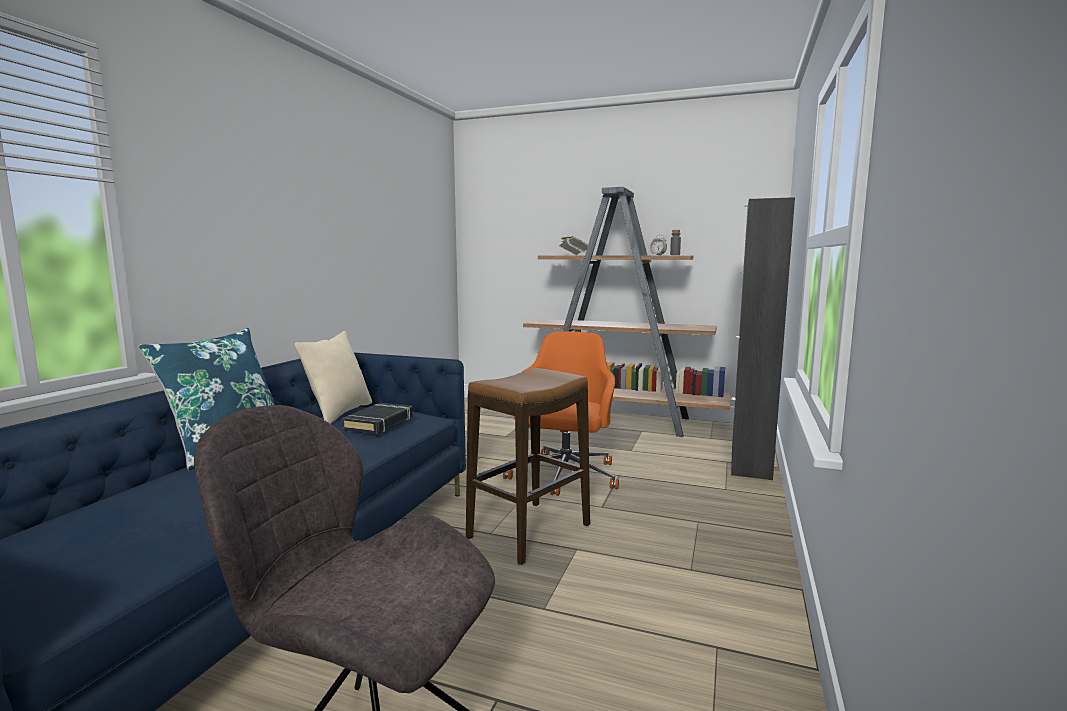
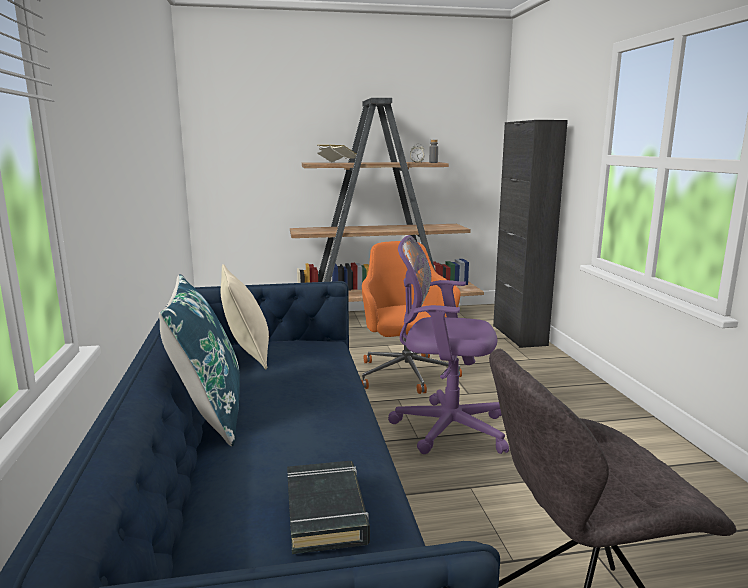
camera: 30 degrees left, 5 degrees up
black book [342,402,413,434] -> black book moved to [287,461,370,554]
stool [466,368,590,565] -> purple office chair [388,235,509,454]

